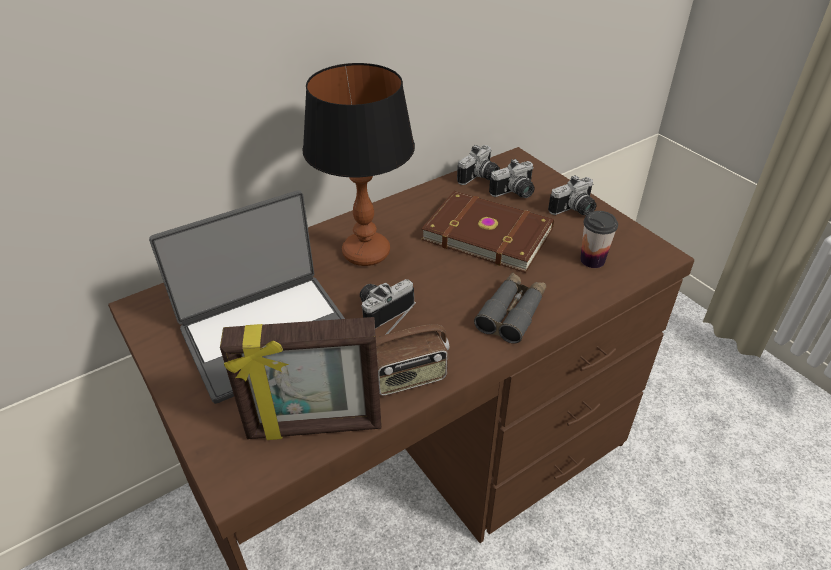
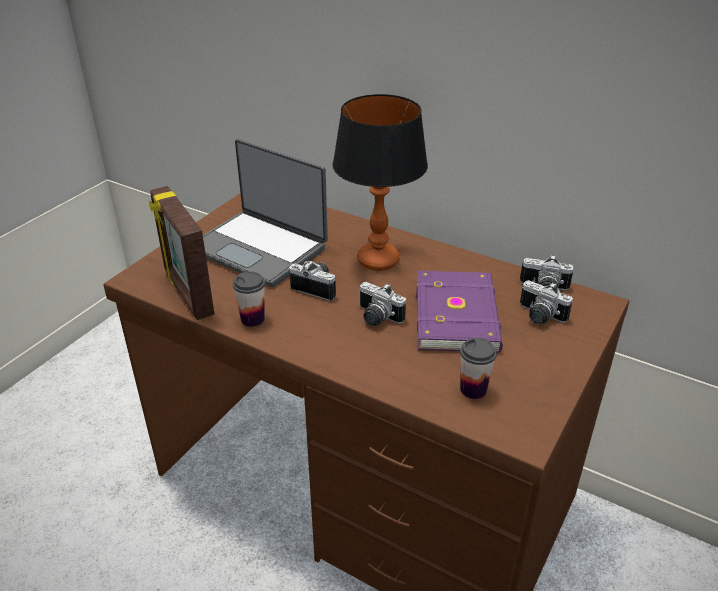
camera: 65 degrees right, 5 degrees down
radio [376,302,449,396] -> cup [233,271,265,327]
brown book [421,191,554,273] -> purple book [416,271,503,353]
grey binoculars [474,272,546,344] -> none
camera [548,175,596,216] -> camera moved to [359,282,406,326]

